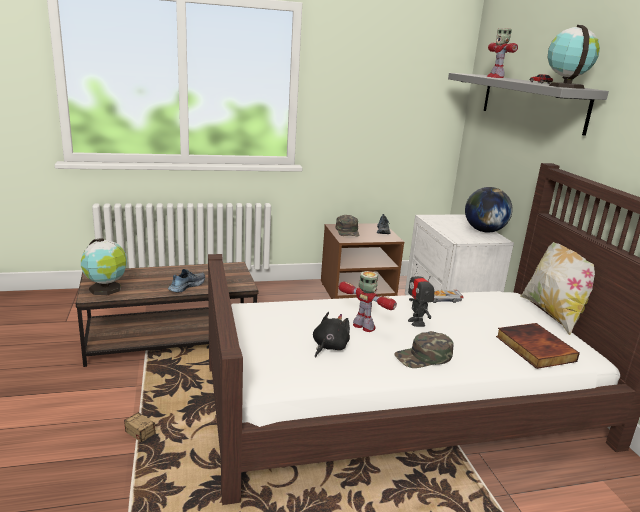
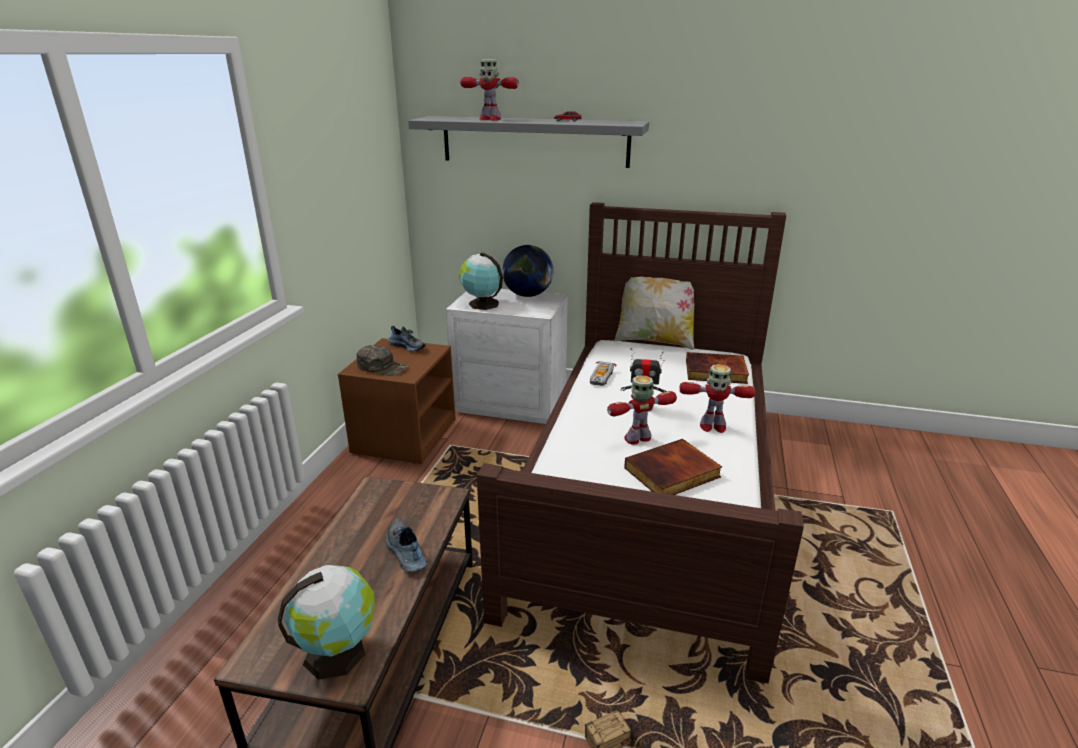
camera: 60 degrees left, 5 degrees up
black plush toy [313,312,350,358] -> book [624,439,722,495]
green cap [394,331,454,368] -> toy robot [679,364,755,433]
globe [548,25,600,89] -> globe moved to [459,252,503,310]

